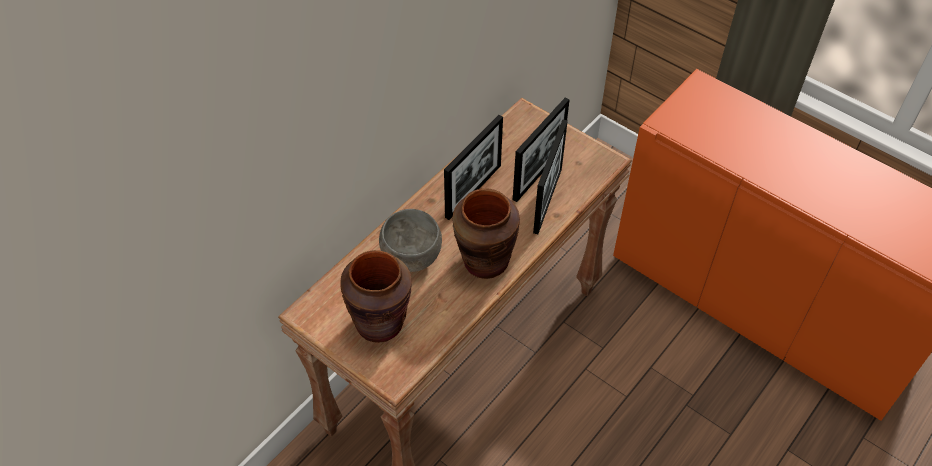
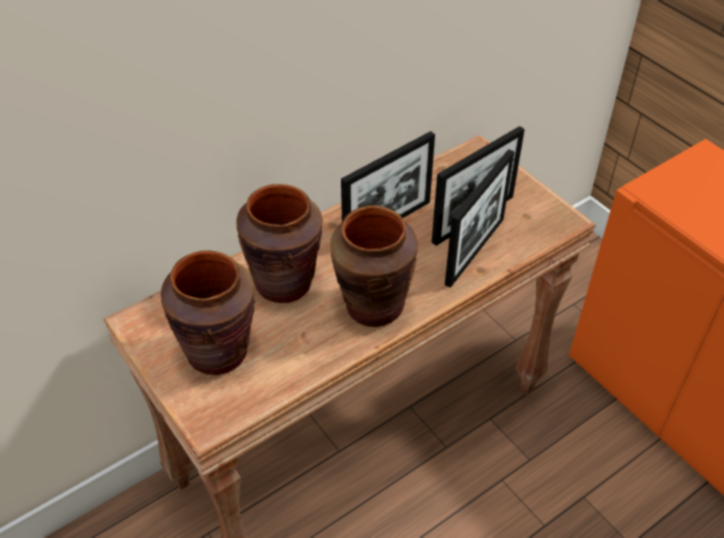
camera: 15 degrees right, 5 degrees down
grey bowl [379,209,442,272] -> brown vase [236,184,323,303]

